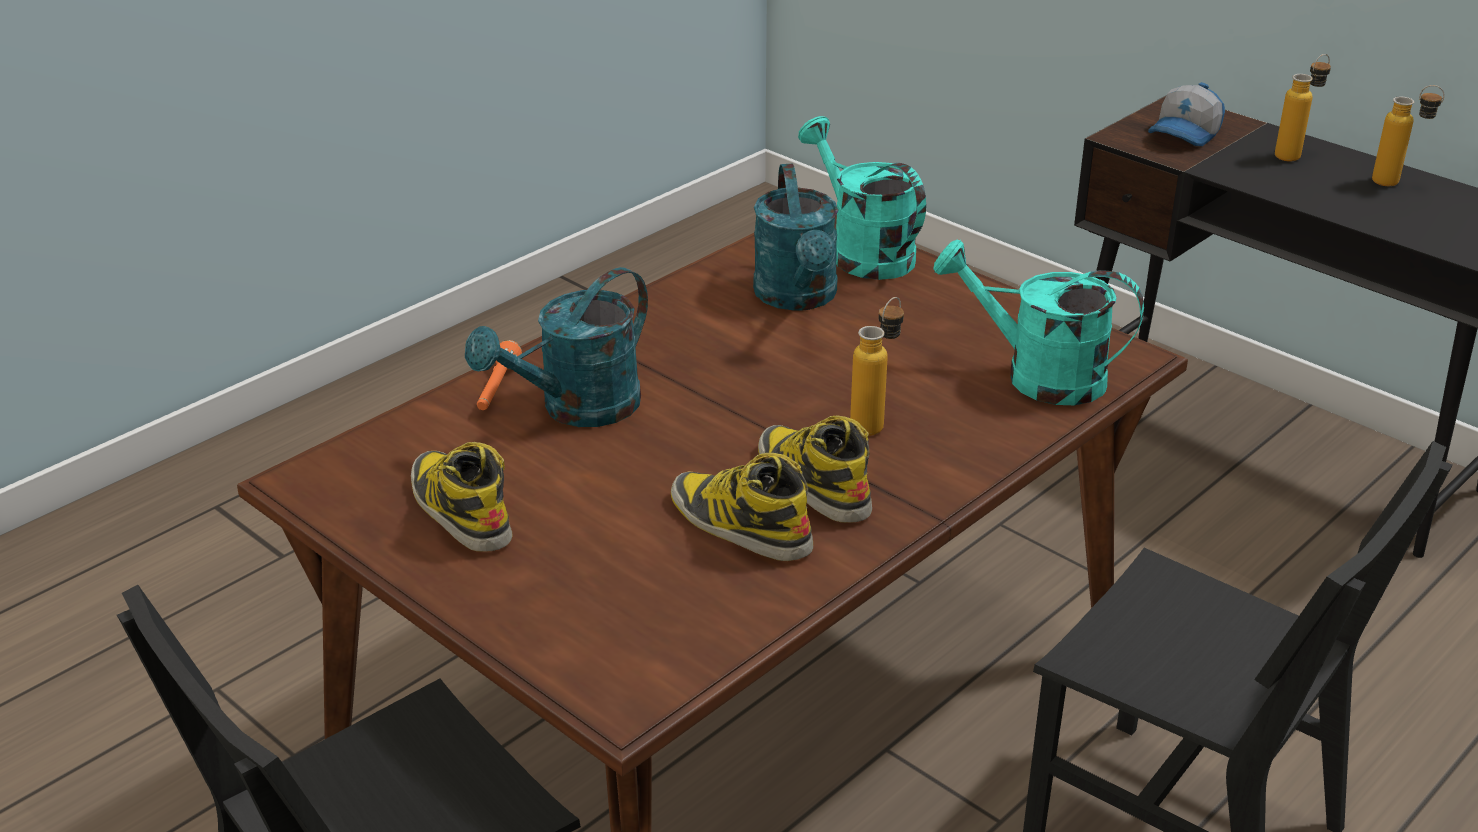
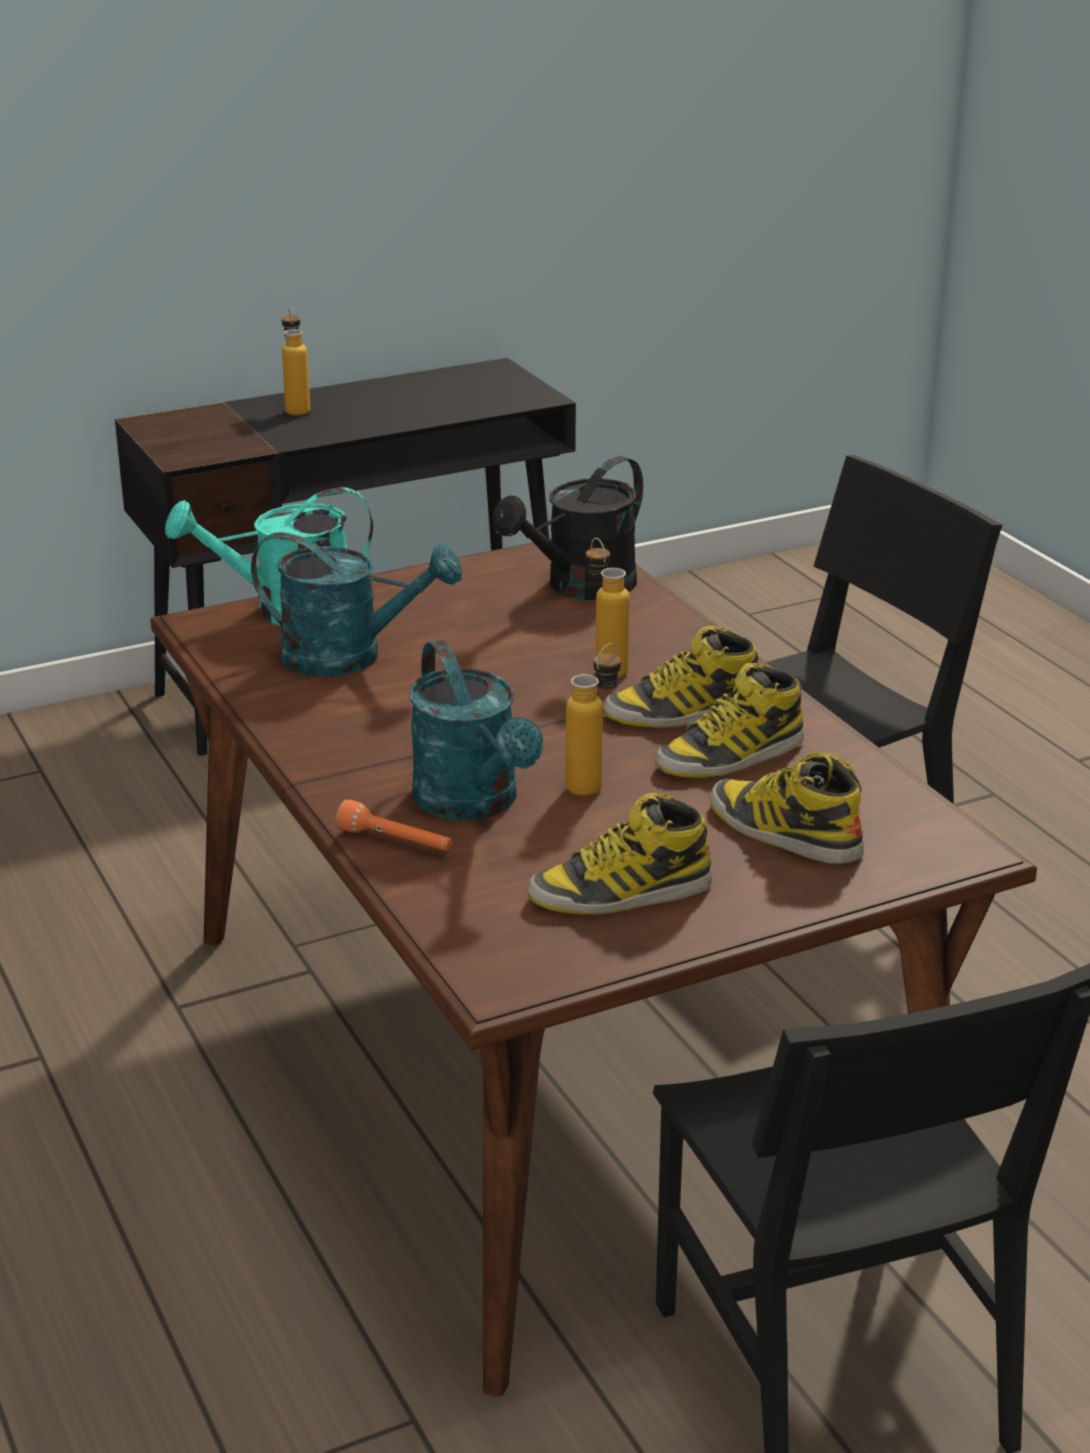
camera: 70 degrees left, 5 degrees down
turquoise watering can [933,239,1144,405] -> black watering can [493,456,643,600]
cap [1148,82,1225,146] -> none
bottle [1372,85,1445,186] -> bottle moved to [565,643,621,796]
none -> boot [710,752,864,864]

